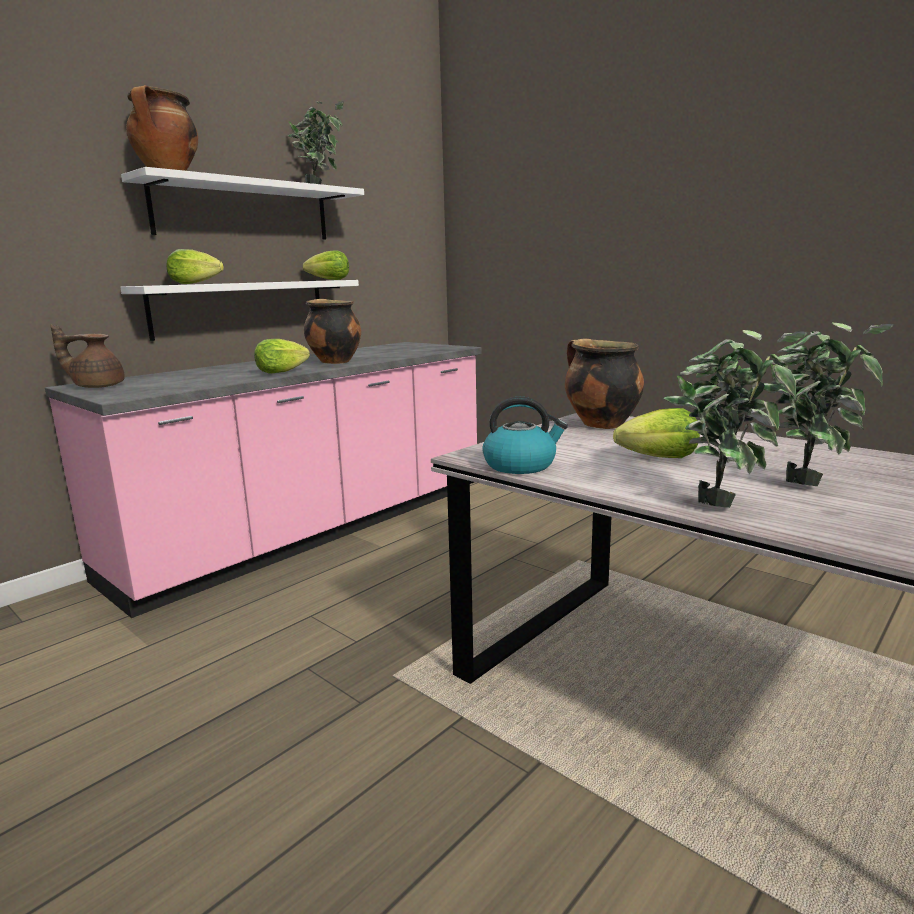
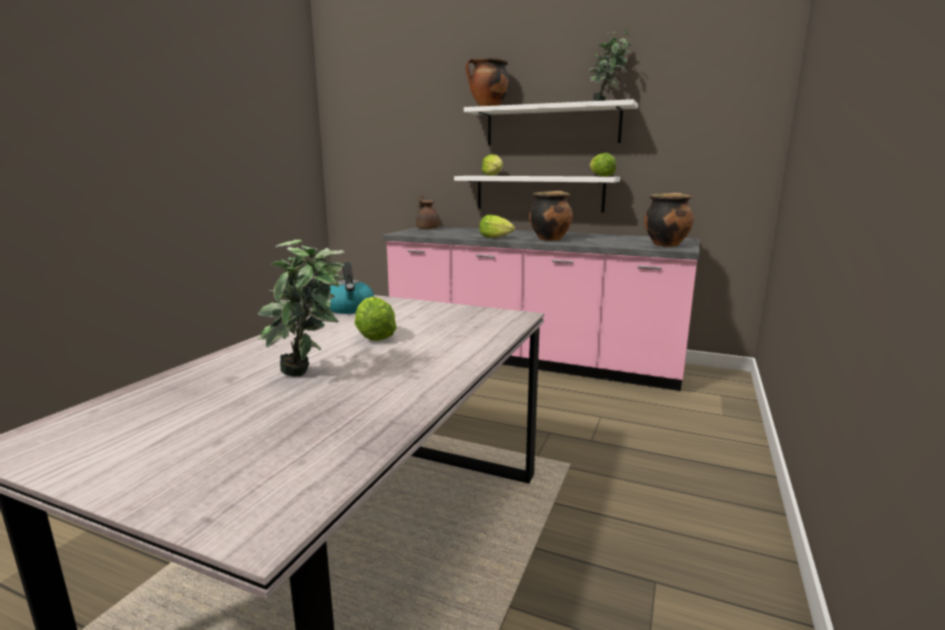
camera: 70 degrees right, 0 degrees up
cooking pot [565,338,644,429] -> cooking pot moved to [644,193,694,247]
potted plant [664,330,809,508] -> none

